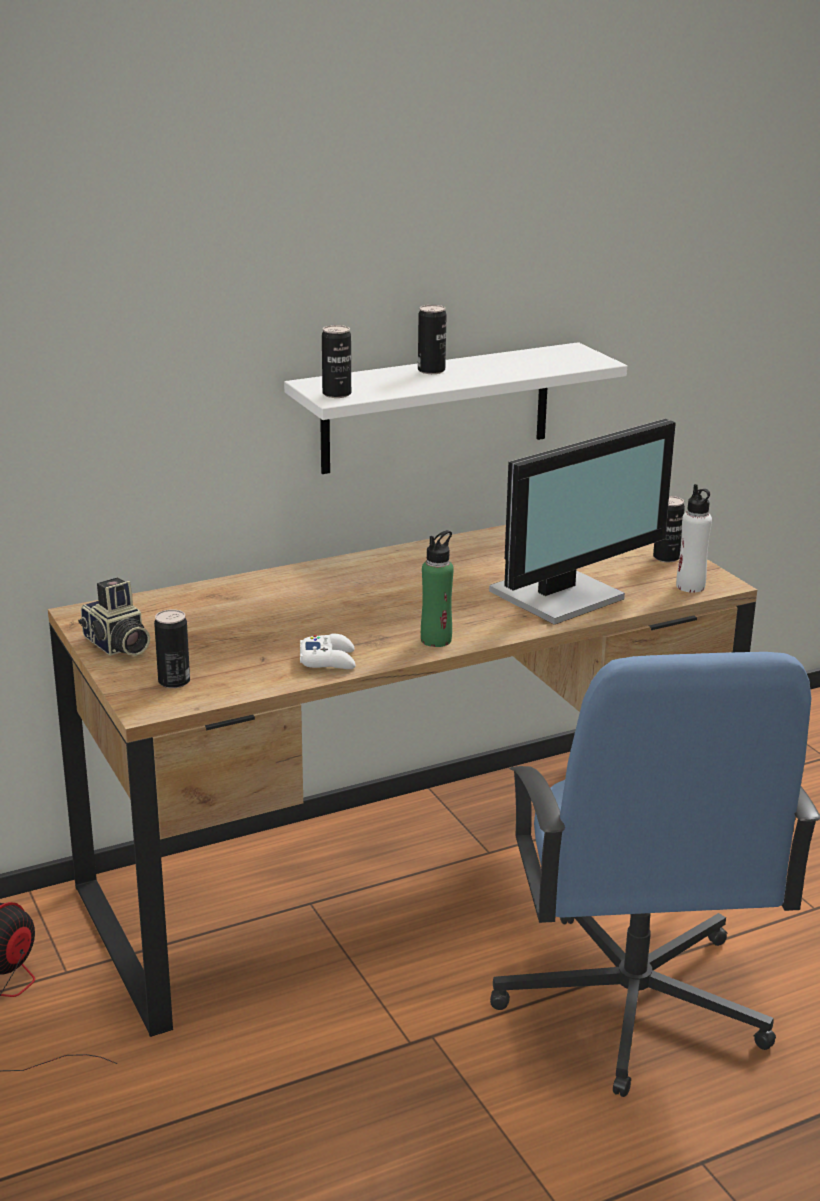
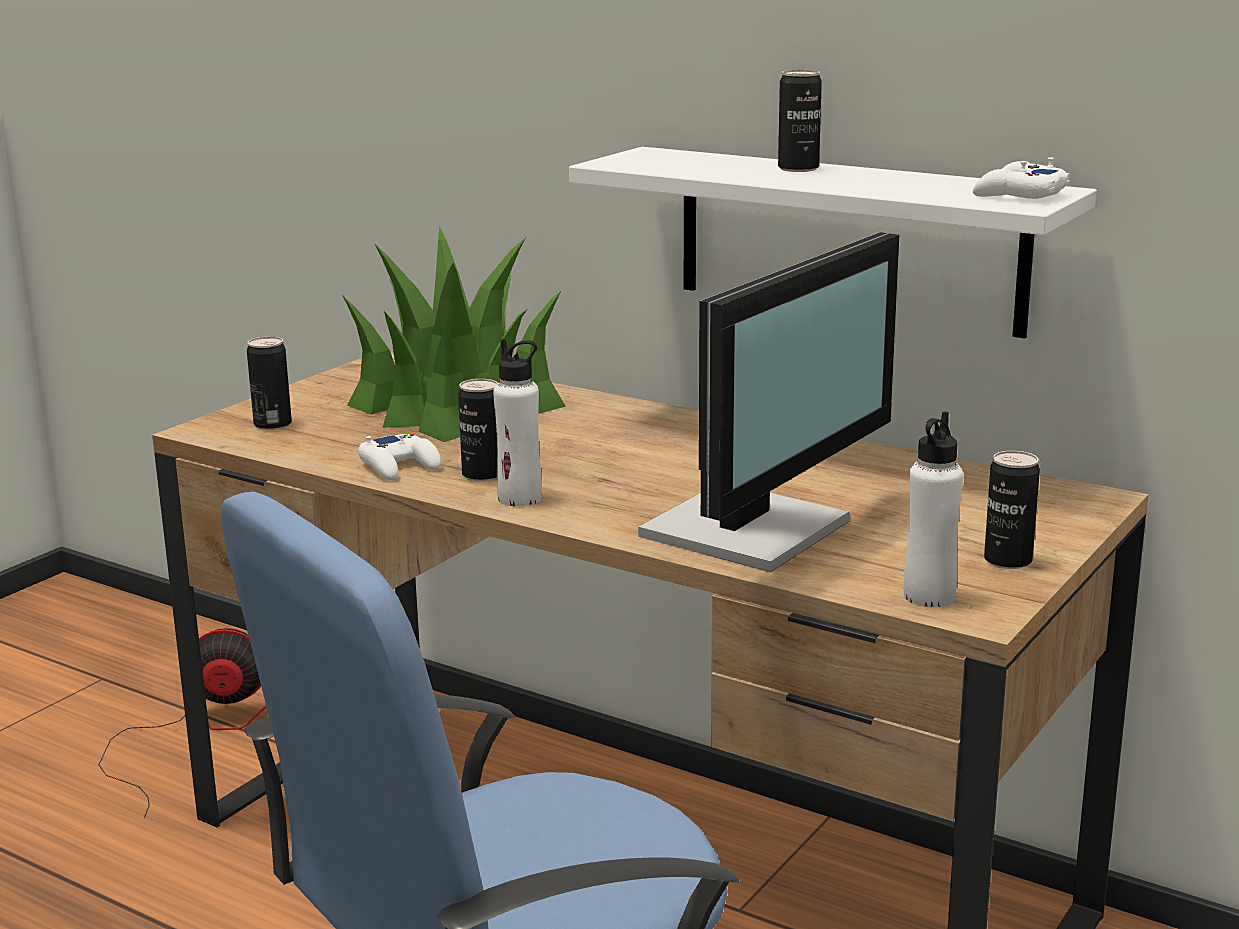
camera: 60 degrees right, 5 degrees down
camera [78,577,150,656] -> none
can [322,325,351,398] -> can moved to [458,379,498,481]
green bottle [421,530,454,647] -> white bottle [493,339,542,506]
monitor [489,419,676,625] -> monitor turned 75 degrees counterclockwise [638,232,899,572]
none -> potted plant [342,226,566,442]
none -> white game controller [973,157,1070,199]

